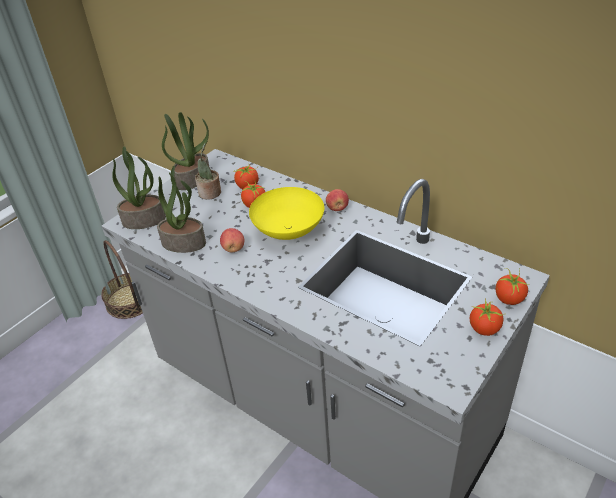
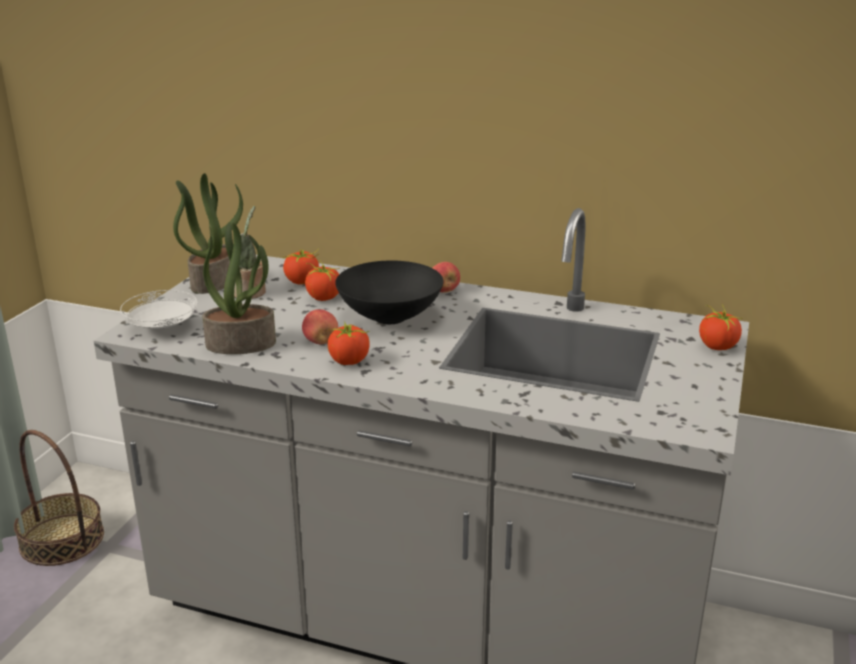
camera: 20 degrees left, 15 degrees down
potted plant [112,146,166,229] -> white plate [120,290,198,329]
yellow bowl [249,187,324,240] -> black bowl [335,260,443,324]
tomato [470,299,504,336] -> tomato moved to [328,321,370,365]

